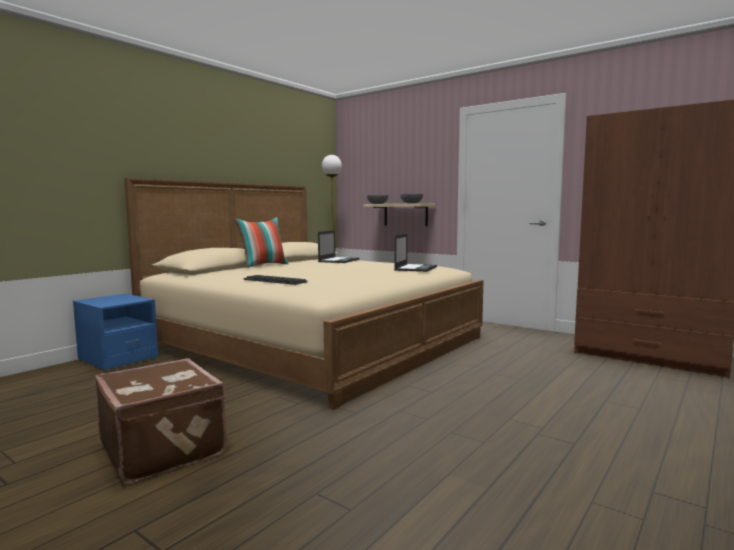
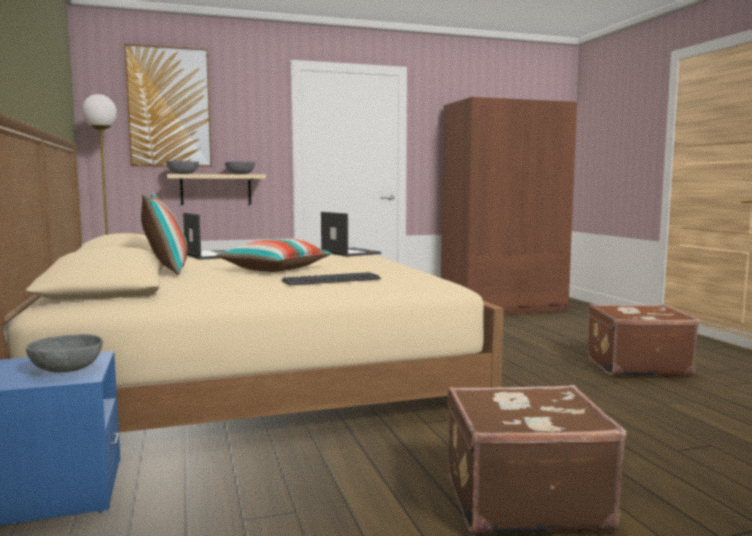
camera: 55 degrees left, 0 degrees up
none -> grey bowl [26,334,103,373]
none -> picture [124,43,212,167]
none -> pillow [216,239,332,272]
none -> brown suitcase [587,304,700,376]

